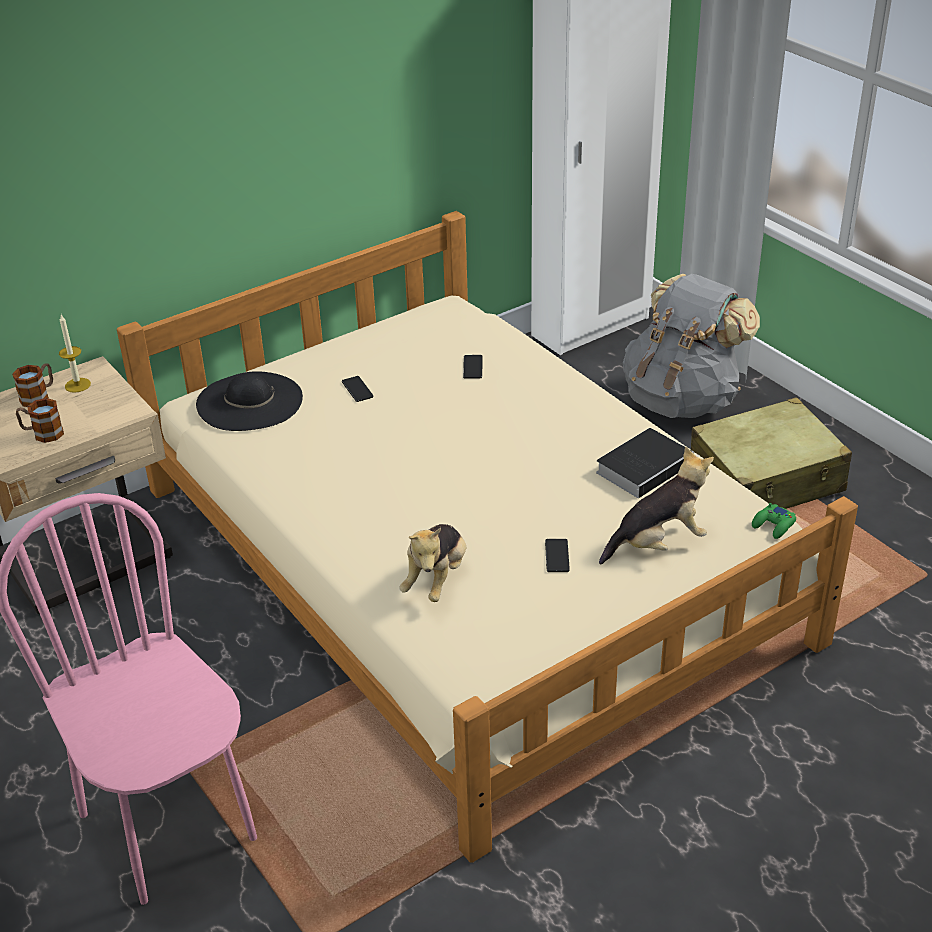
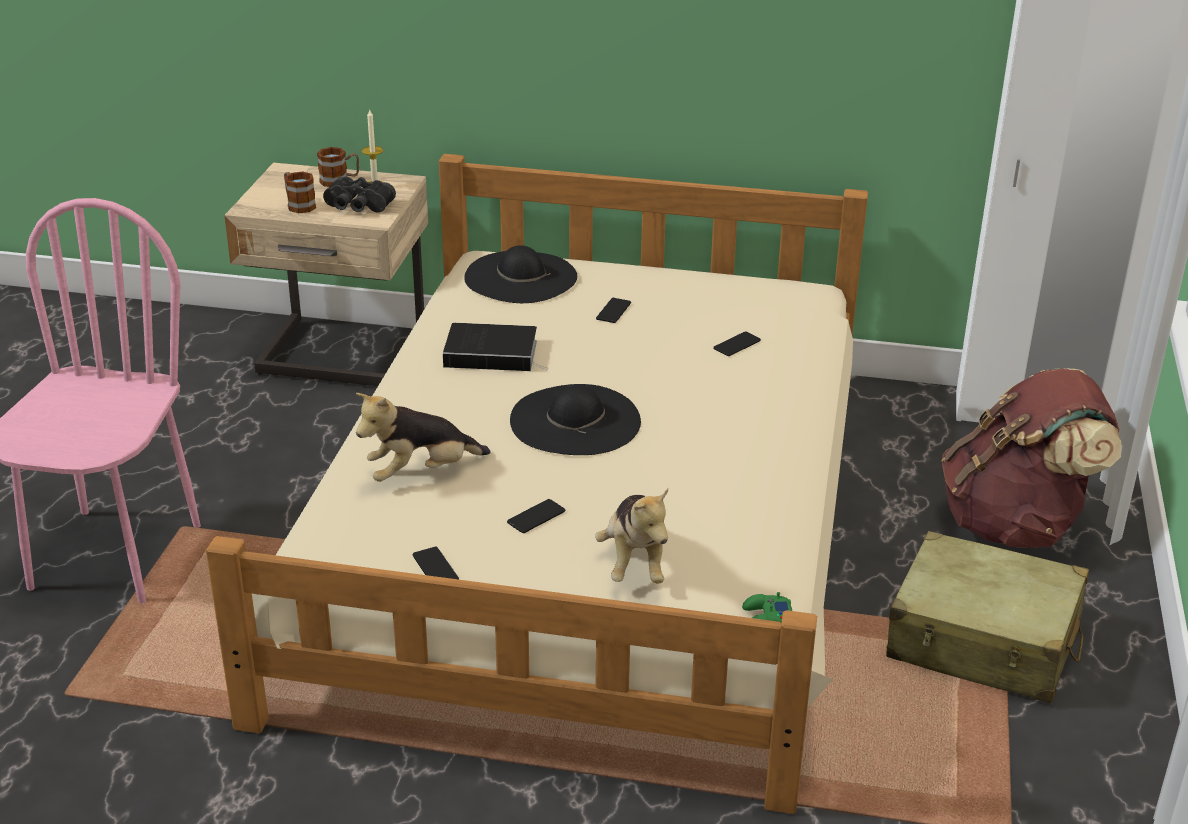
camera: 45 degrees right, 5 degrees down
book [596,428,700,498] -> book moved to [443,323,549,371]
plush toy [599,446,714,565] -> plush toy turned 60 degrees clockwise [595,488,668,584]
grey backpack [623,274,760,418] -> brown backpack [942,368,1121,548]
none -> black binoculars [323,176,396,213]
none -> phone [412,546,459,580]
none -> black hat [510,384,641,455]

